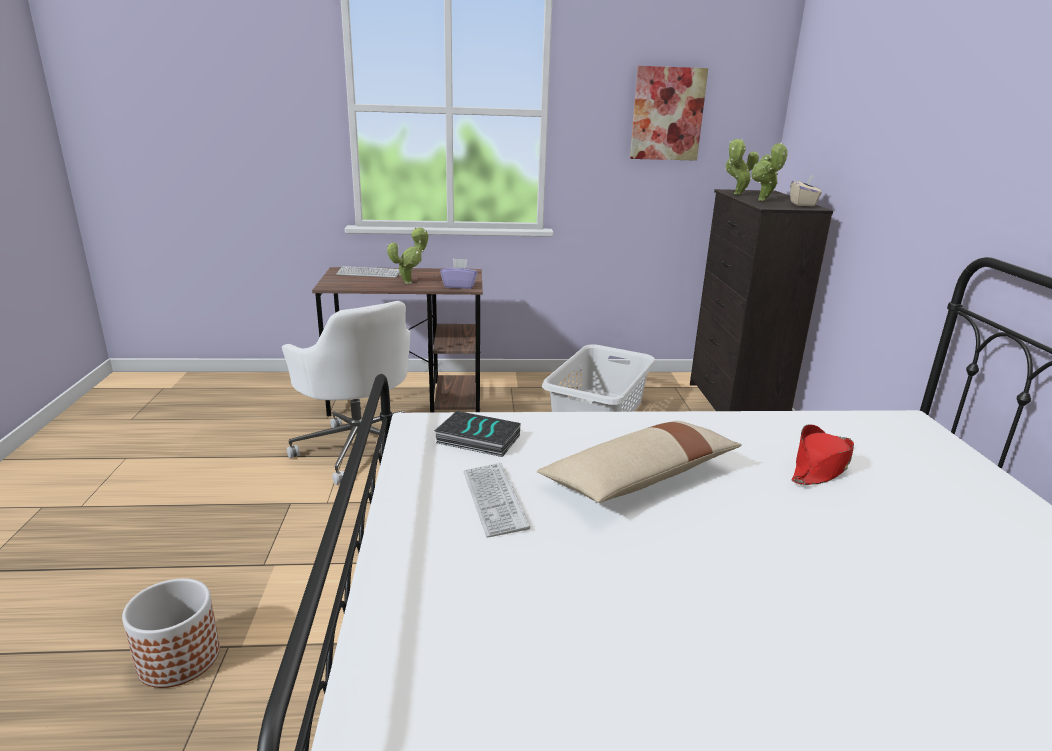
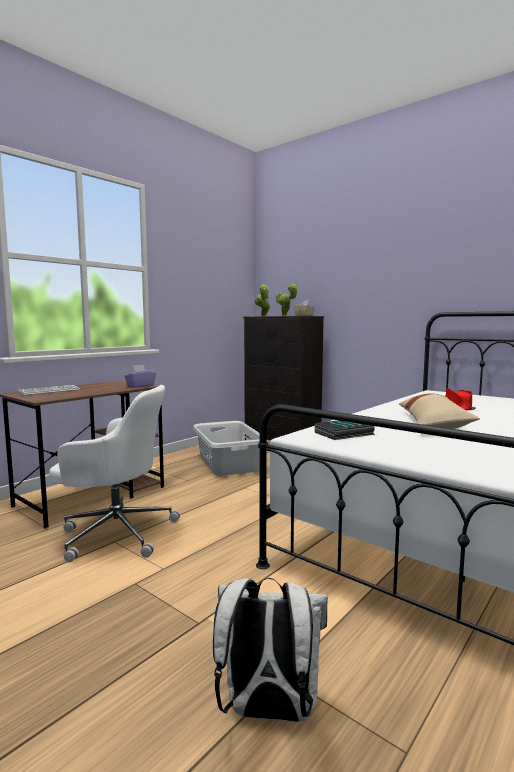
camera: 45 degrees left, 15 degrees down
planter [122,578,220,688] -> white backpack [213,578,328,722]
potted plant [387,227,429,284] -> none
keyboard [463,463,530,538] -> none
picture [630,66,708,161] -> none

